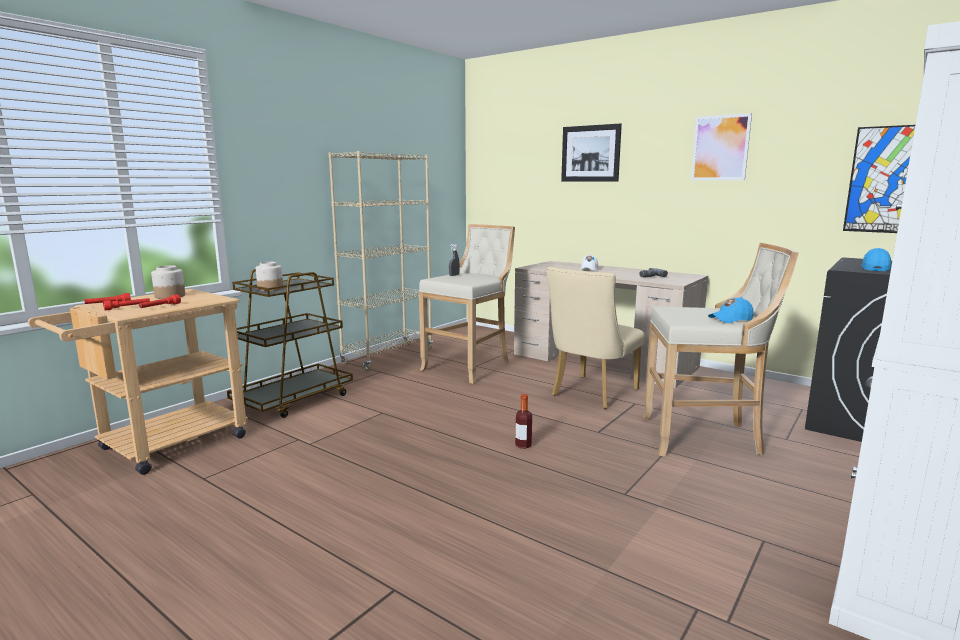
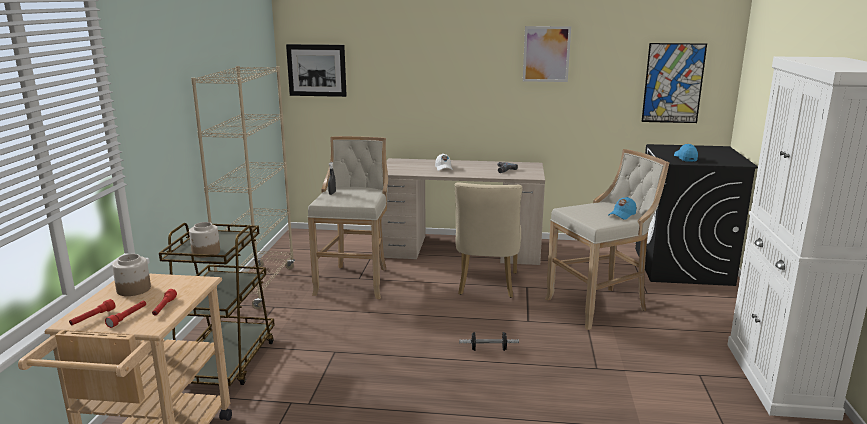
camera: 30 degrees left, 5 degrees up
bottle [515,394,532,448] -> dumbbell [459,332,519,351]
picture [561,123,622,181] -> picture moved to [286,44,347,97]

